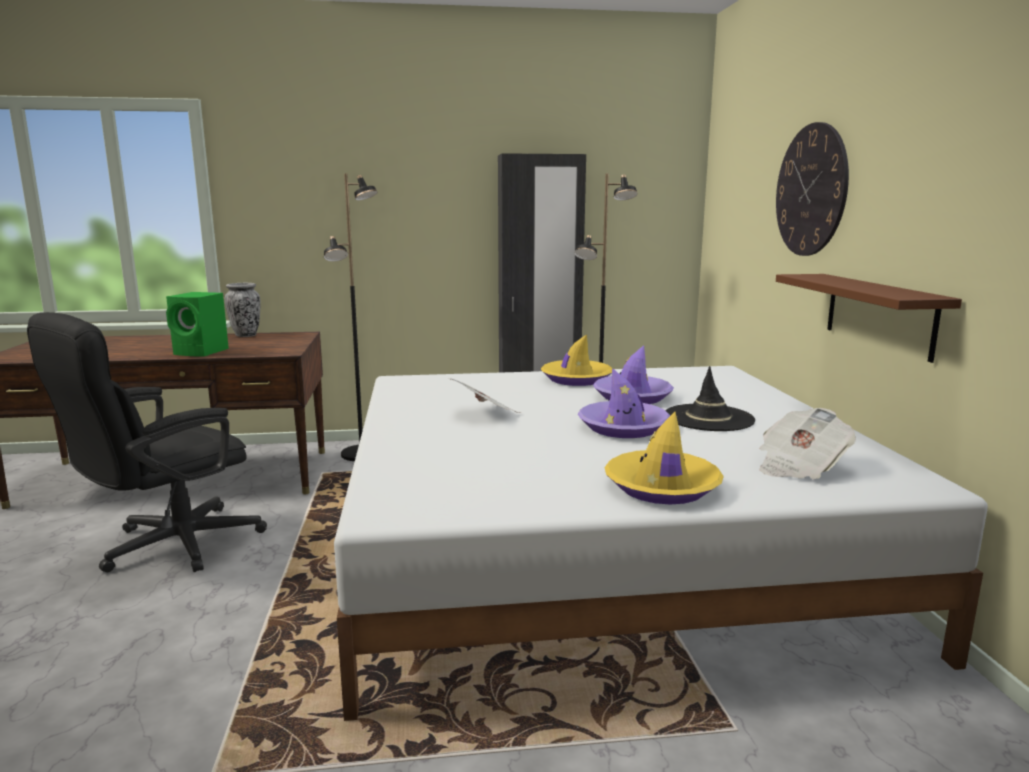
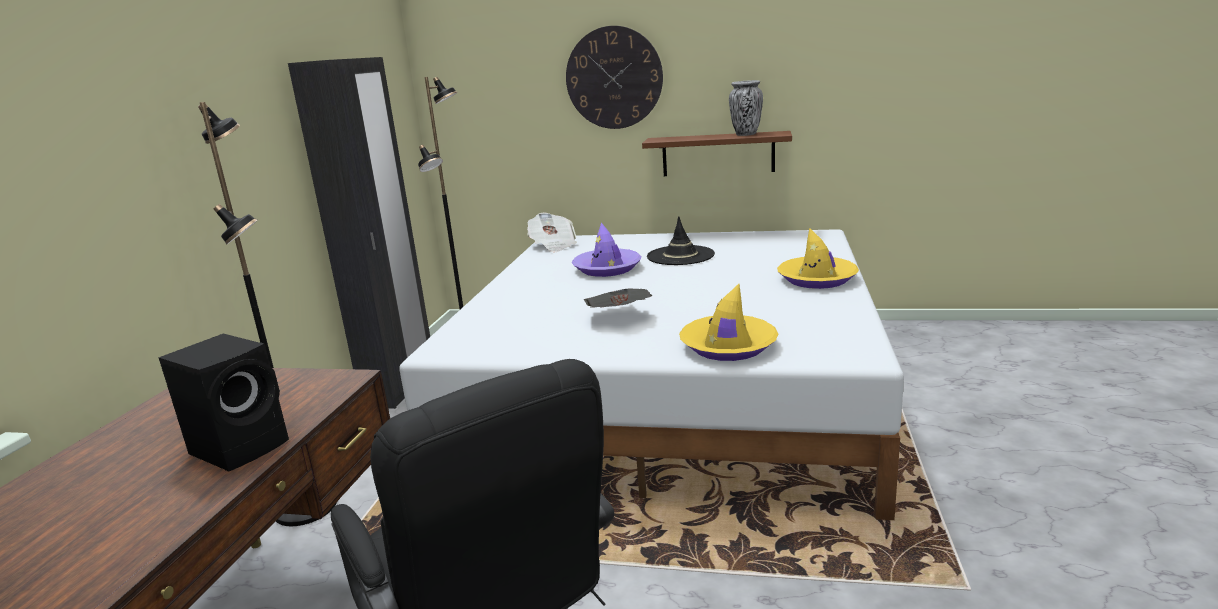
camera: 70 degrees left, 5 degrees up
green speaker [166,292,229,356] -> black speaker [158,333,289,472]
vase [225,283,261,337] -> vase moved to [729,80,763,136]
yellow hat [541,334,612,386] -> yellow hat moved to [679,284,778,361]
purple hat [578,368,670,438] -> none
newspaper [759,408,856,479] -> newspaper moved to [527,213,577,252]

